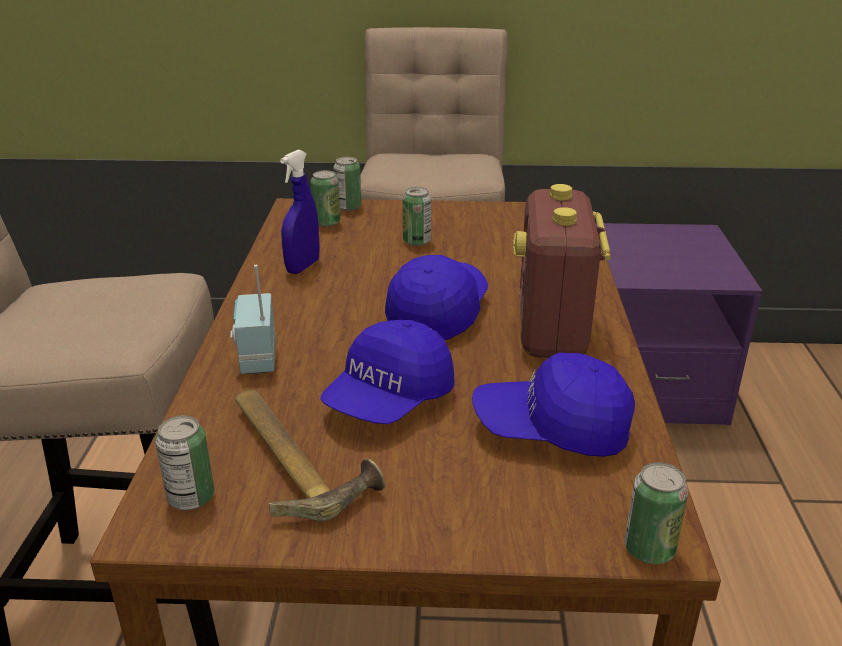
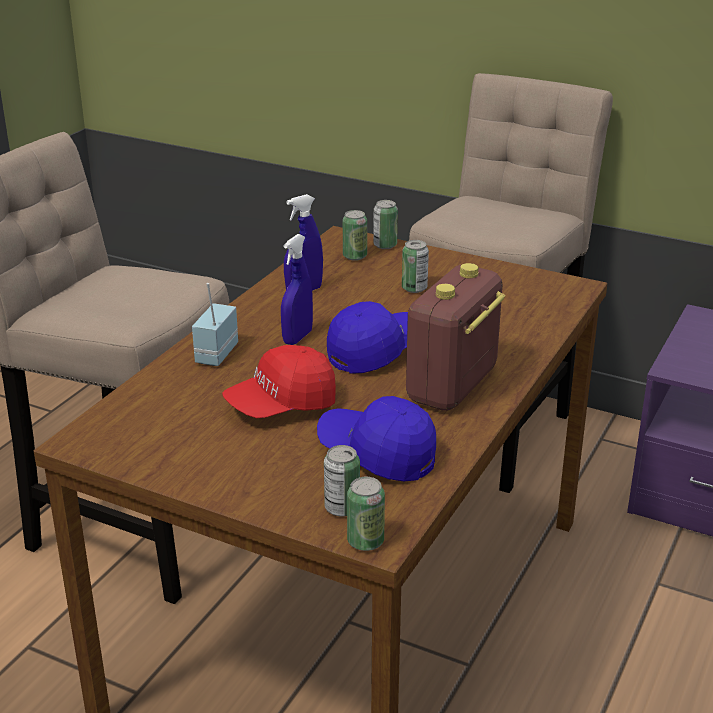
camera: 25 degrees right, 0 degrees up
can [155,415,214,510] -> can moved to [324,445,360,517]
hammer [235,390,385,521] -> none
blue cap [321,320,455,424] -> red cap [222,345,336,418]
none -> blue spray bottle [281,234,313,345]

